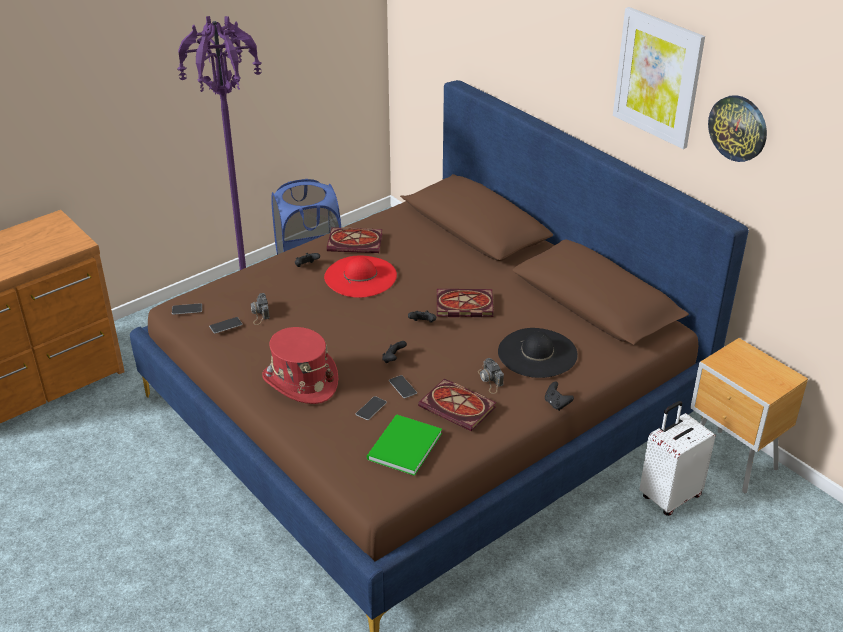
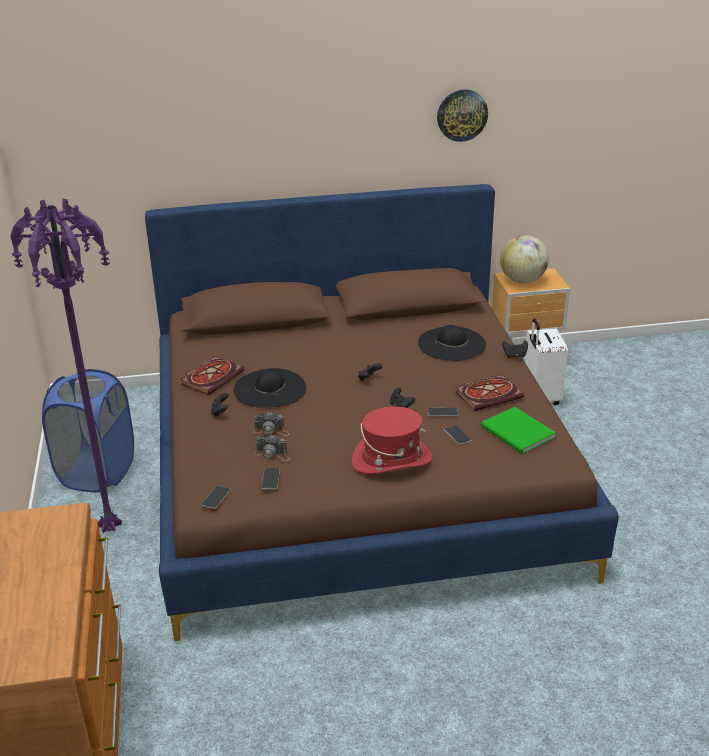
camera: 60 degrees left, 5 degrees down
red hat [324,255,397,298] -> black hat [234,368,306,408]
book [437,289,493,317] -> none
camera [478,358,504,394] -> camera moved to [253,412,290,436]
picture [613,7,705,149] -> none
none -> globe [500,235,549,283]

